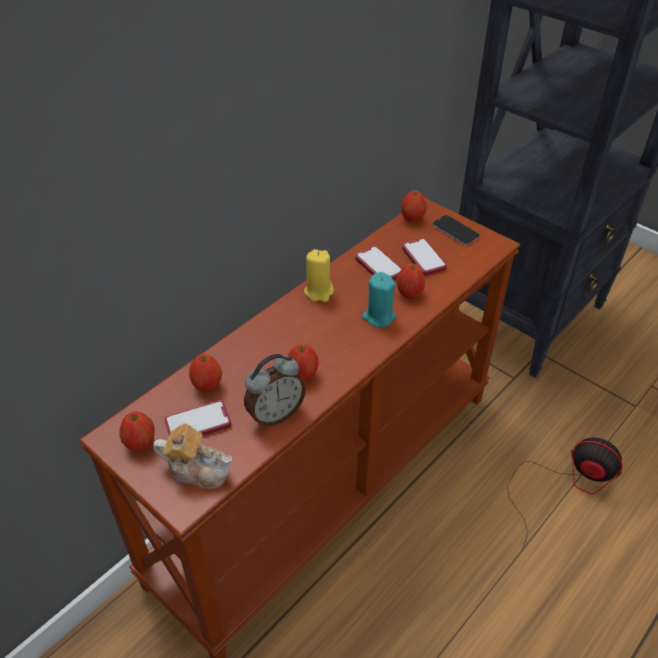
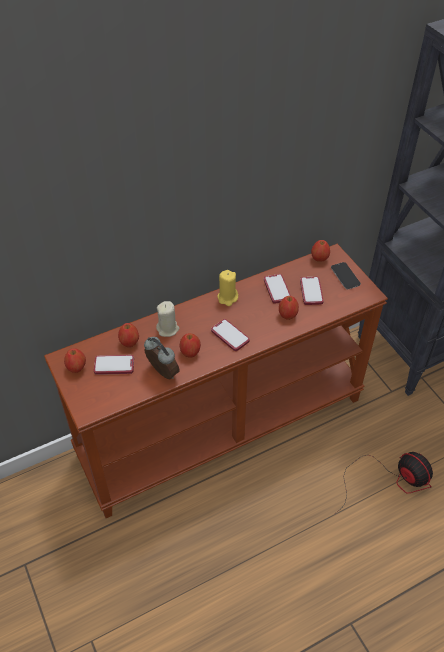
camera: 20 degrees right, 5 degrees up
teapot [153,423,232,489] -> none
alarm clock [244,354,306,427] -> alarm clock turned 120 degrees counterclockwise [144,337,179,379]
turquoise candle [362,272,396,328] -> none
none -> beige candle [156,301,179,337]
none -> phone [211,319,250,351]

